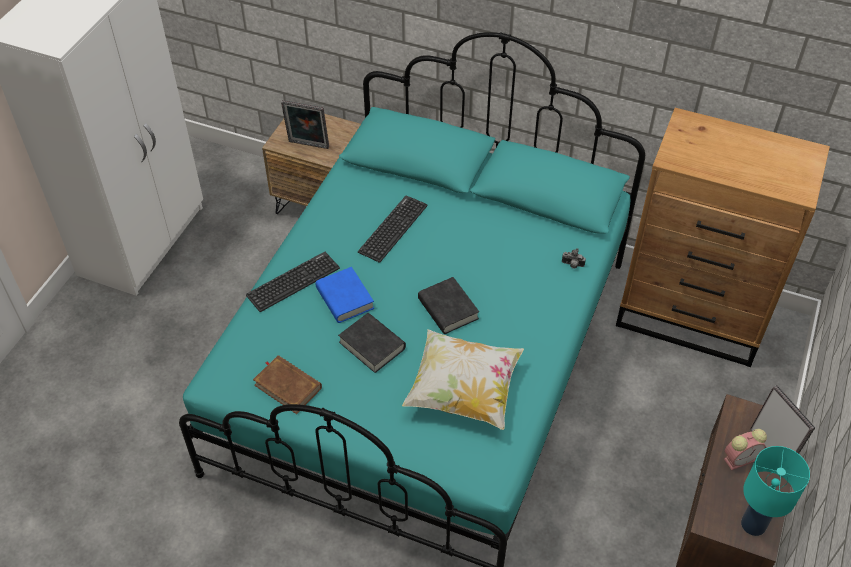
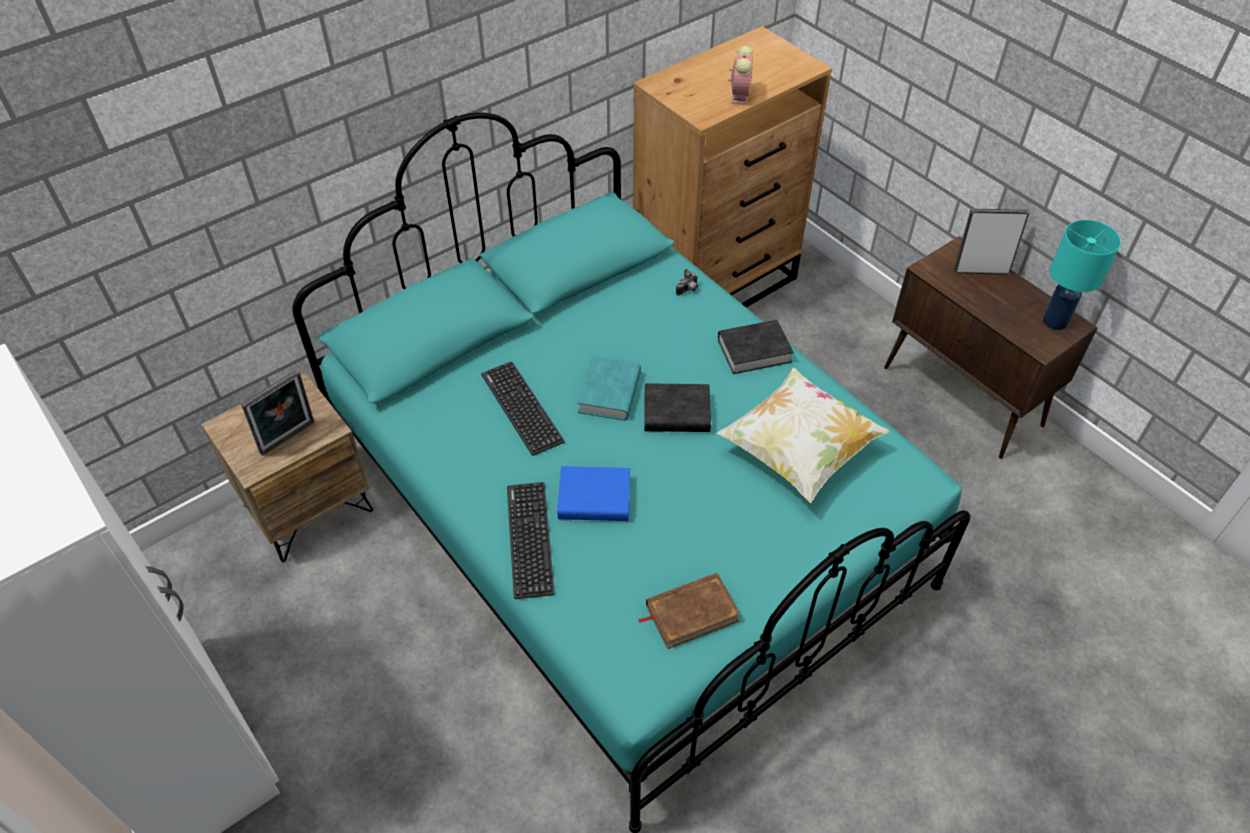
camera: 60 degrees left, 0 degrees up
black book [338,313,406,373] -> black book moved to [718,320,794,374]
alarm clock [724,429,767,470] -> alarm clock moved to [729,46,753,105]
none -> turquoise book [577,356,641,420]

